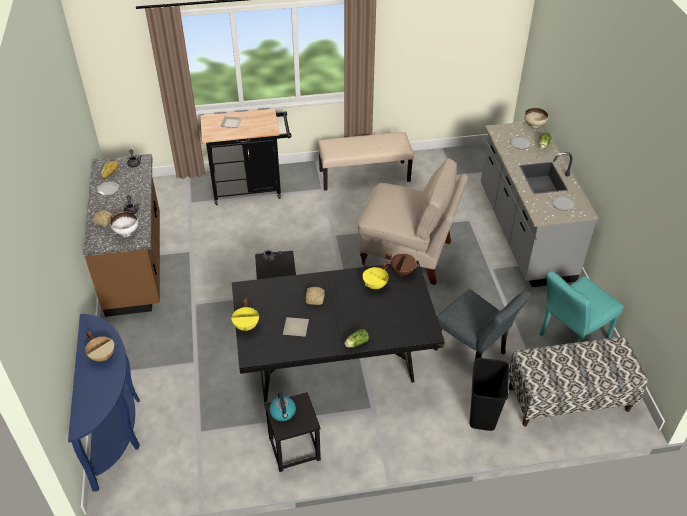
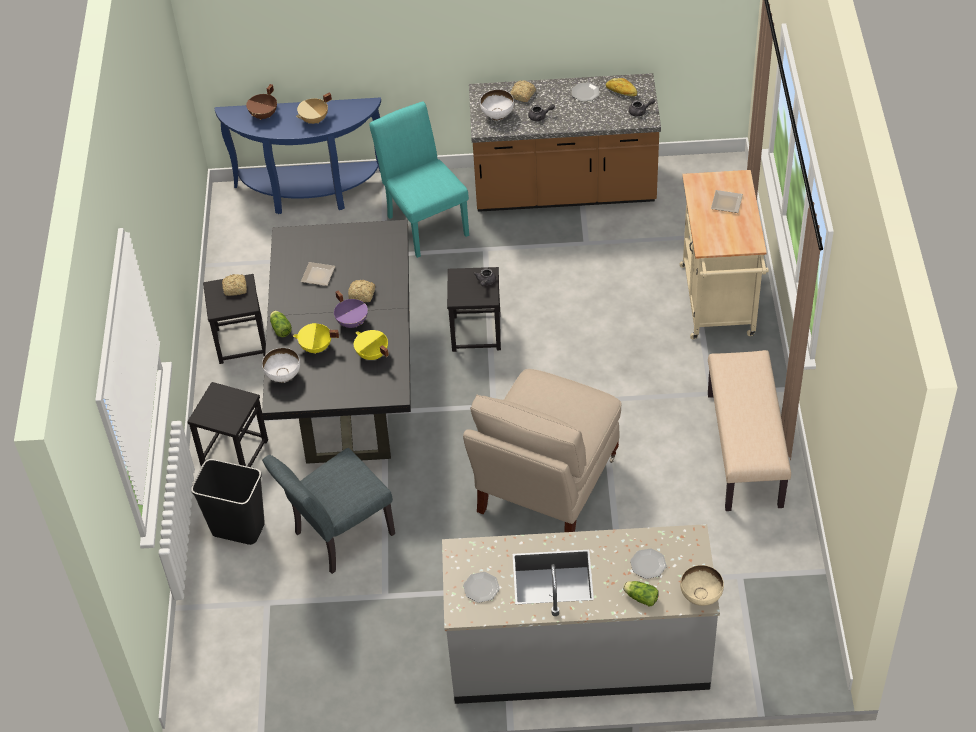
camera: 100 degrees right, 5 degrees up
black cart [200,108,292,205] -> beige cart [680,170,769,339]
yellow cooking pot [231,298,259,331] -> yellow cooking pot moved to [293,323,339,354]
kettle [269,392,296,421] -> bread [222,274,247,296]
brown cooking pot [385,253,419,276] -> brown cooking pot moved to [246,84,277,120]
bench [509,337,648,427] -> none
turquoise chair [539,271,624,342] -> turquoise chair moved to [370,102,469,258]
none -> black stool [187,382,268,467]
none -> white bowl [262,348,300,383]
none -> purple cooking pot [334,291,368,328]

